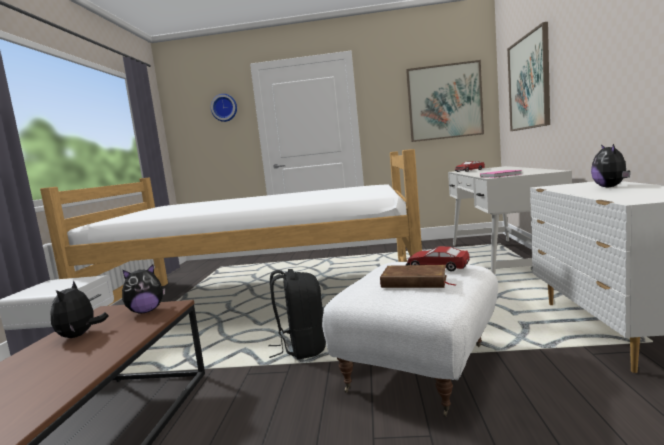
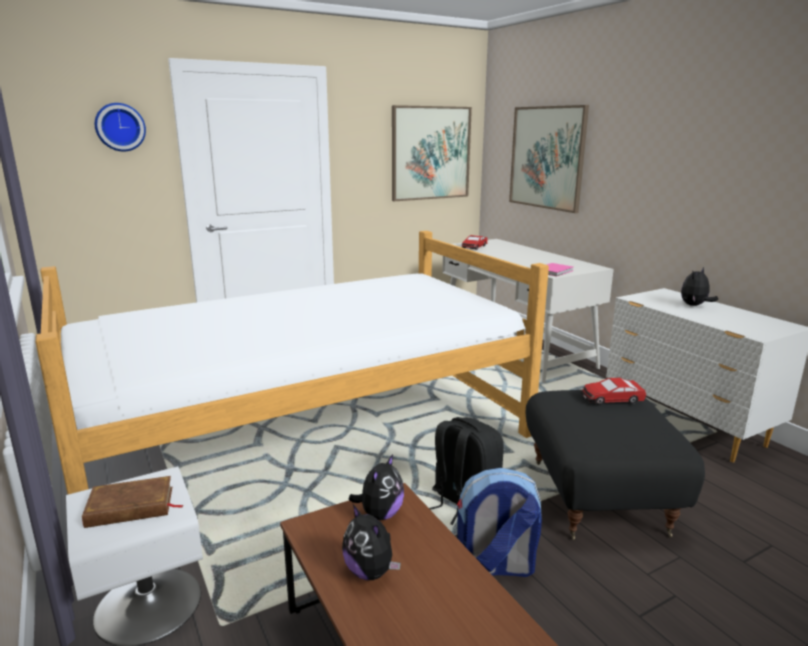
camera: 35 degrees left, 10 degrees up
white ottoman [322,262,498,417] -> black ottoman [525,390,705,540]
brown book [380,265,457,288] -> brown book moved to [82,476,183,528]
plush toy [591,144,630,188] -> plush toy turned 75 degrees clockwise [681,267,718,306]
none -> backpack [457,468,542,577]

